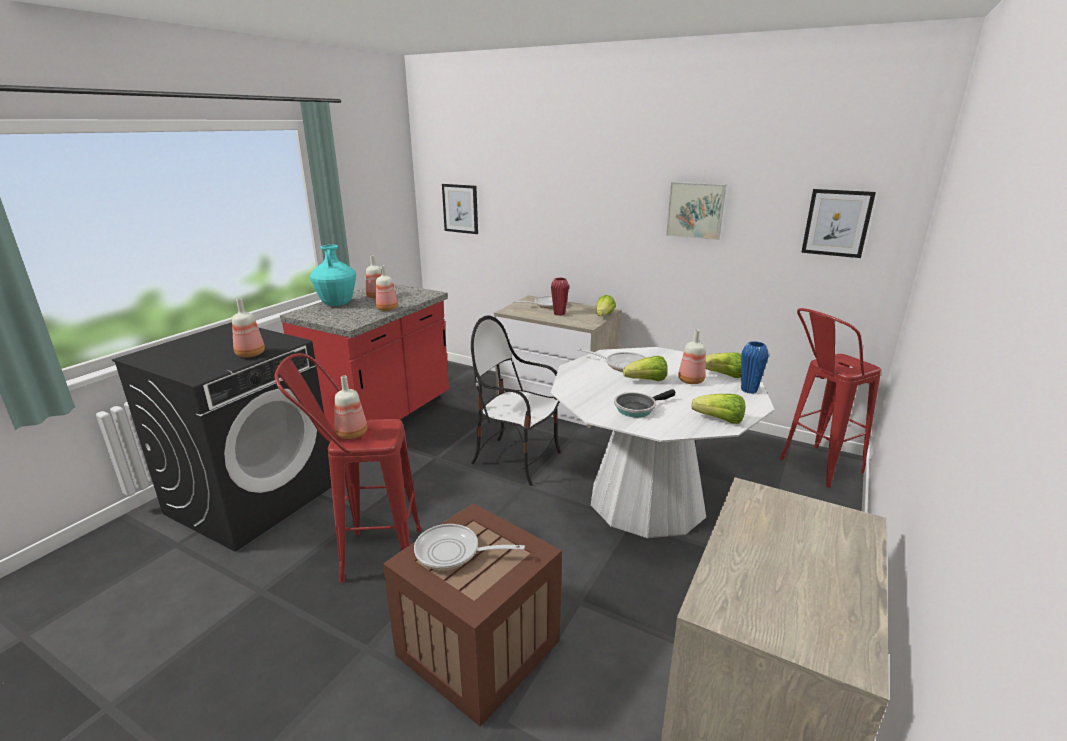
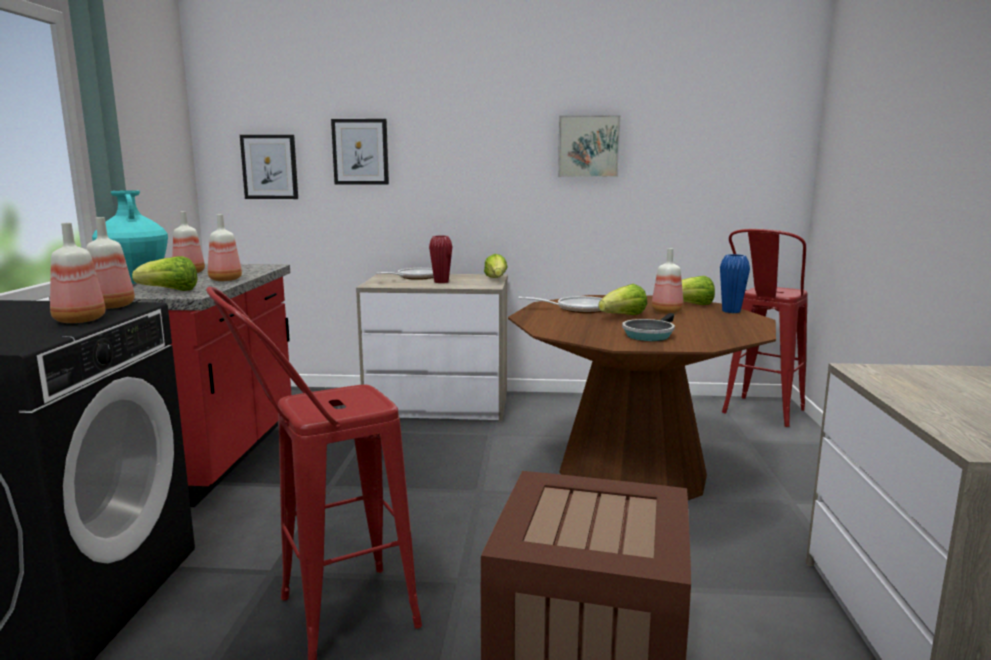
camera: 25 degrees left, 10 degrees down
bottle [335,375,367,439] -> bottle moved to [86,217,135,309]
frying pan [414,524,525,570] -> none
chair [471,315,561,486] -> none
white dining table [551,347,775,538] -> brown dining table [508,295,776,500]
lettuce [691,394,745,424] -> lettuce moved to [132,256,198,291]
picture [801,189,876,258] -> picture moved to [331,119,389,185]

